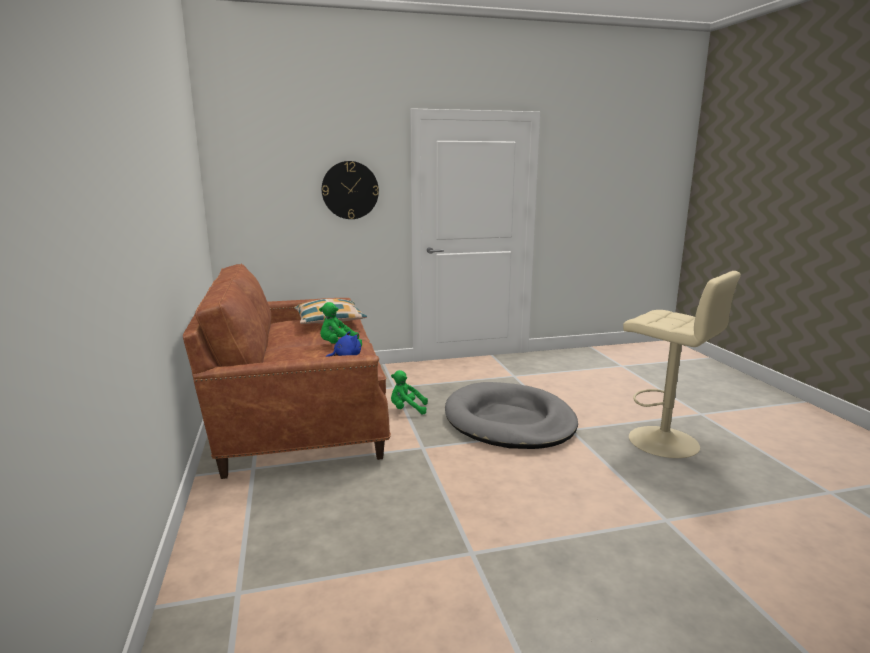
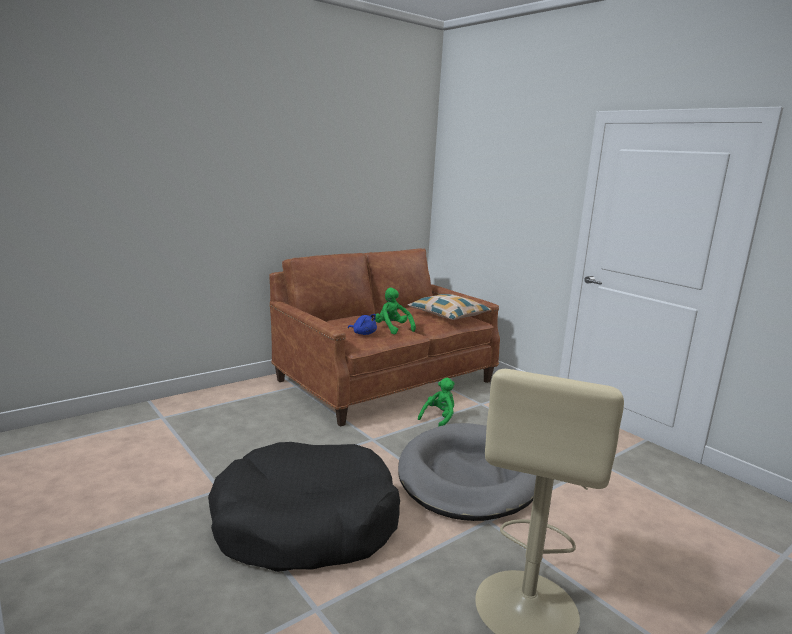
camera: 65 degrees right, 0 degrees up
wall clock [322,161,379,219] -> none
green plush toy [391,370,428,415] -> green plush toy turned 60 degrees clockwise [418,378,455,427]
none -> black dog bed [208,442,400,572]

